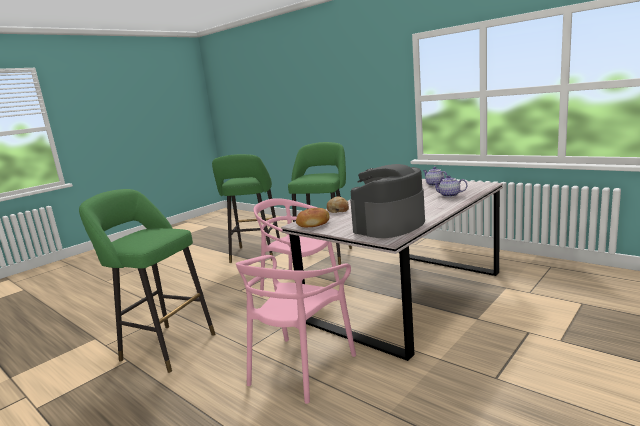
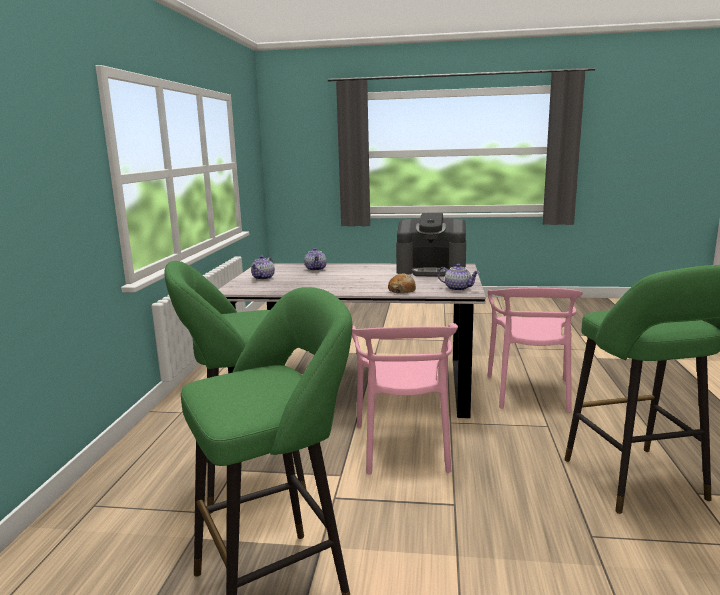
camera: 125 degrees left, 0 degrees up
pink chair [236,255,356,404] -> pink chair turned 105 degrees clockwise [487,288,583,413]
bread [296,208,329,228] -> teapot [438,263,480,291]

